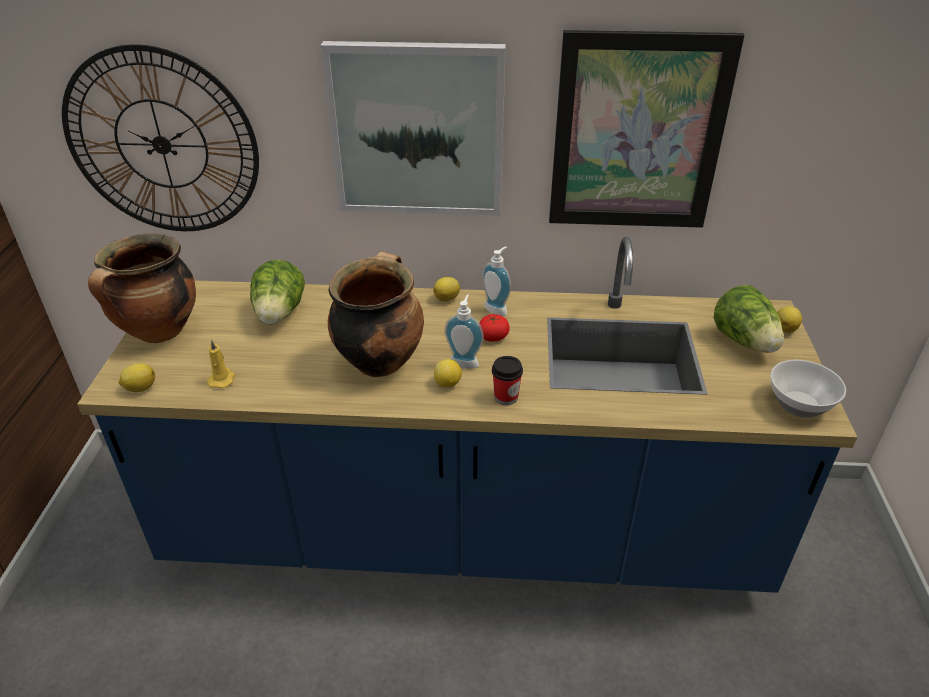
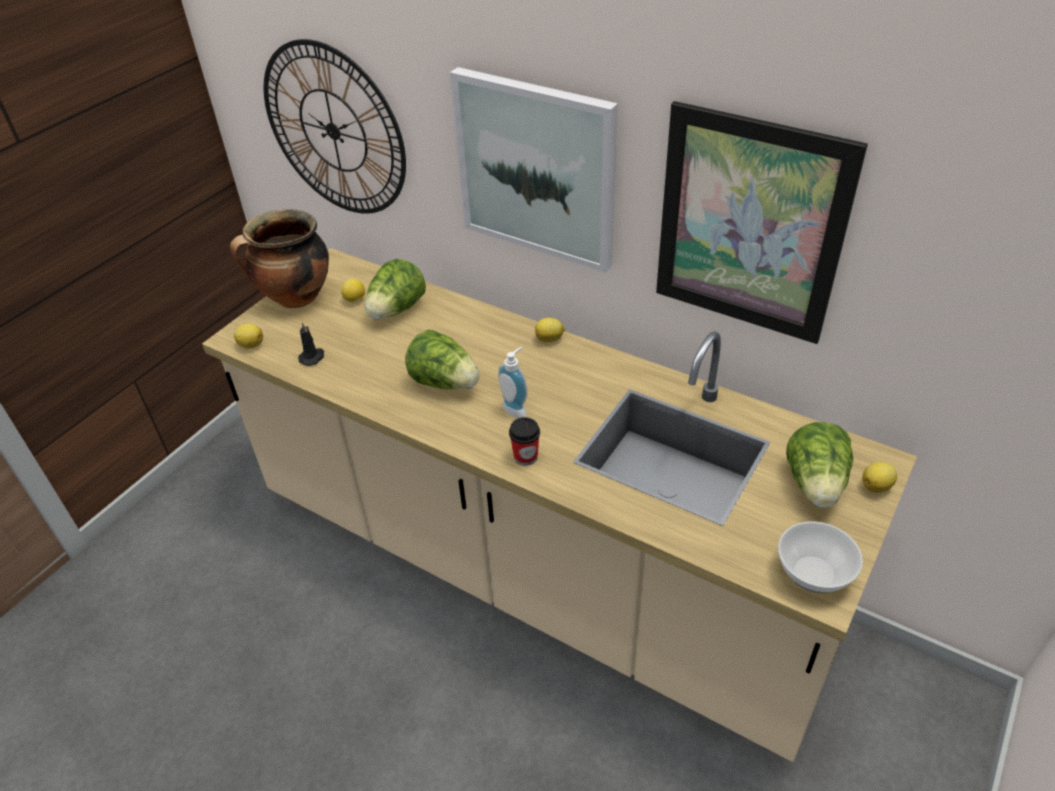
camera: 30 degrees right, 5 degrees up
blue counter [77,237,857,593] -> beige counter [202,248,917,762]
yellow candle [207,339,235,388] -> black candle [298,322,324,366]
cooking pot [328,252,424,377] -> lettuce [405,330,480,390]
lemon [434,359,462,387] -> lemon moved to [341,279,365,302]
tomato [479,314,510,342] -> none
soap dispenser [482,246,511,316] -> none

